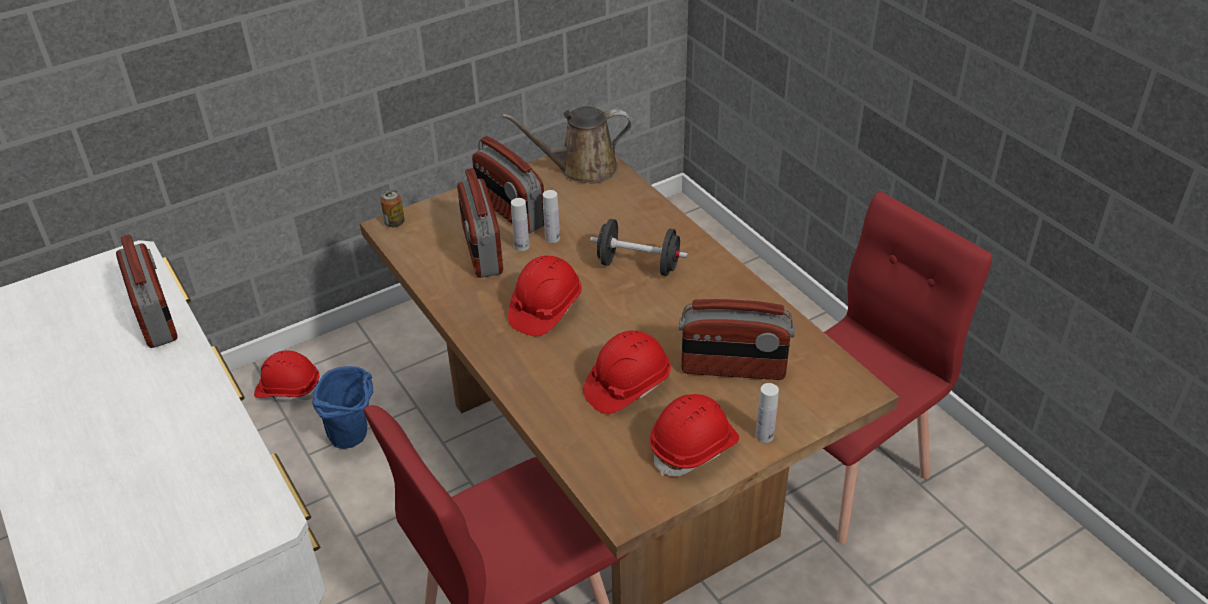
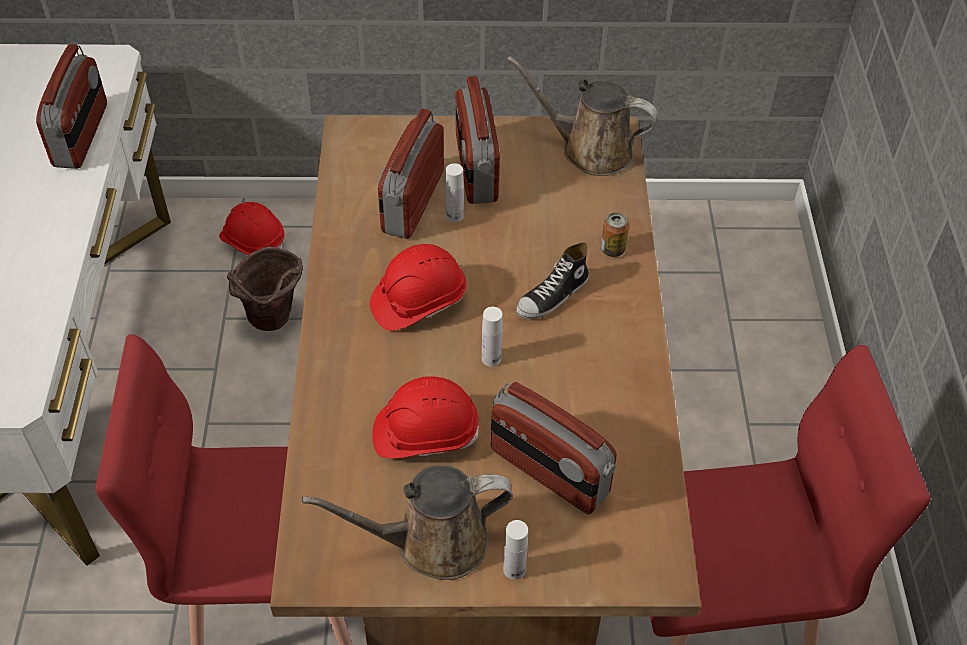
camera: 30 degrees right, 10 degrees up
blue bucket [312,366,373,449] -> brown bucket [227,246,303,331]
can [380,190,405,227] -> can moved to [601,212,629,257]
white bottle [543,190,560,243] -> white bottle moved to [482,307,502,367]
black dumbbell [590,219,688,276] -> shoe [516,242,589,319]
red hard hat [650,394,739,476] -> brown watering can [302,465,513,580]

